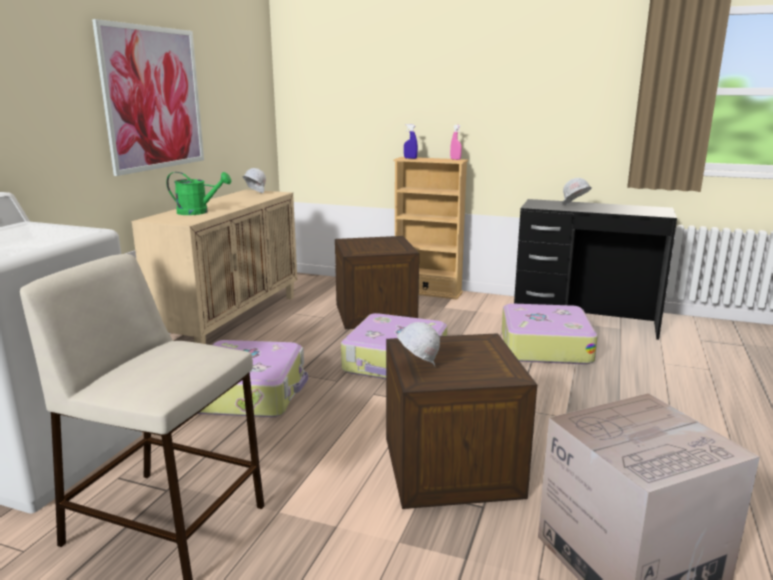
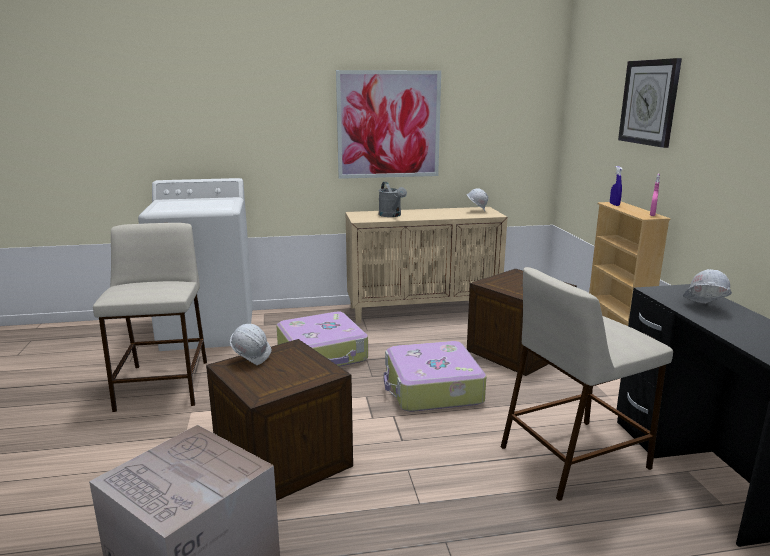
camera: 60 degrees right, 0 degrees up
green watering can [166,172,231,215] -> grey watering can [379,182,407,217]
suitcase [502,304,598,364] -> beige stool [501,267,673,501]
none -> wall clock [618,58,682,148]

